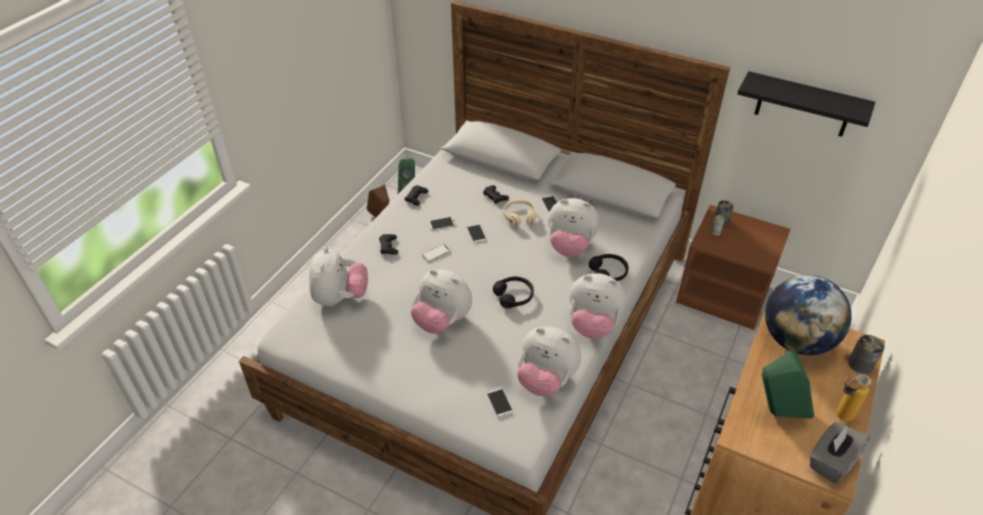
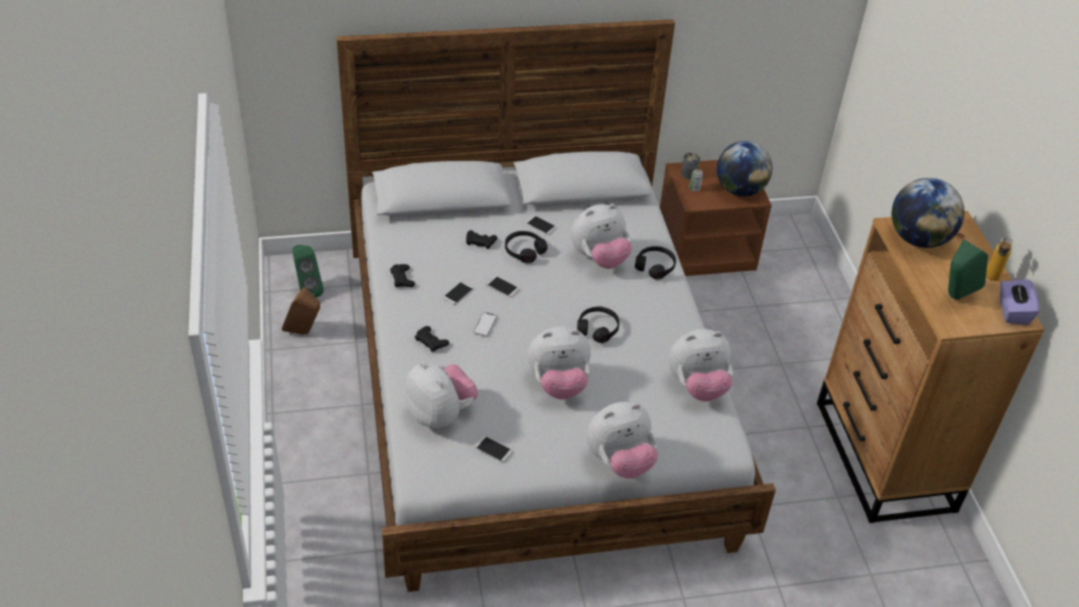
camera: 40 degrees left, 0 degrees up
phone [487,388,513,417] -> phone moved to [475,436,512,462]
beige headphones [503,199,537,226] -> black headphones [505,231,548,263]
plush toy [569,273,626,339] -> plush toy moved to [586,402,658,479]
black shelf [737,71,875,137] -> none
grey tissue box [809,422,870,484] -> purple tissue box [1000,279,1039,325]
can [848,335,885,374] -> none
none -> globe [717,141,772,197]

